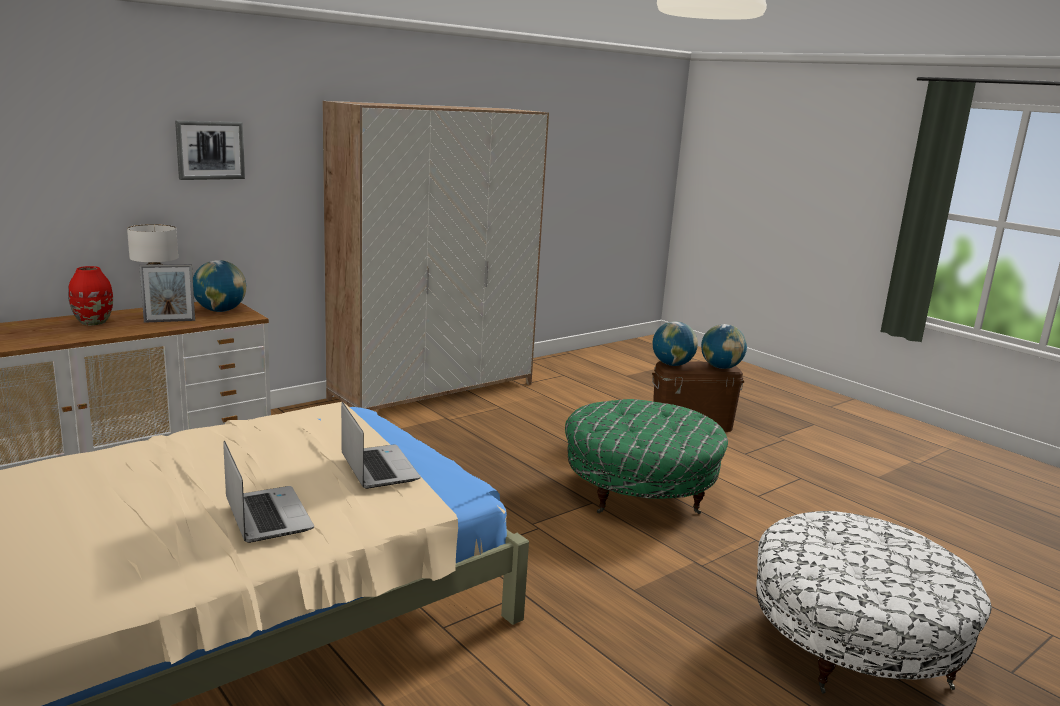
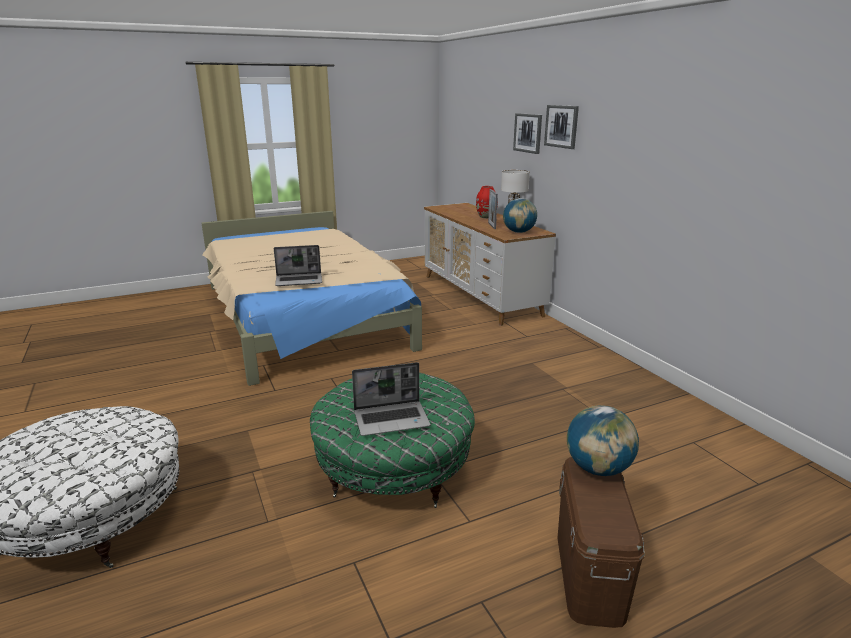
camera: 105 degrees right, 5 degrees up
laptop [223,441,314,543] -> laptop moved to [352,362,431,436]
white wardrobe [322,101,549,410] -> none
globe [701,324,747,369] -> none
none -> picture [513,113,542,154]

